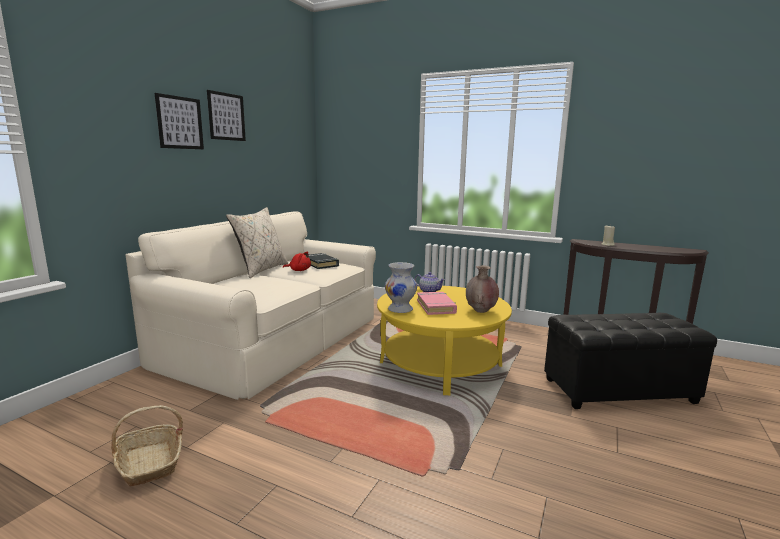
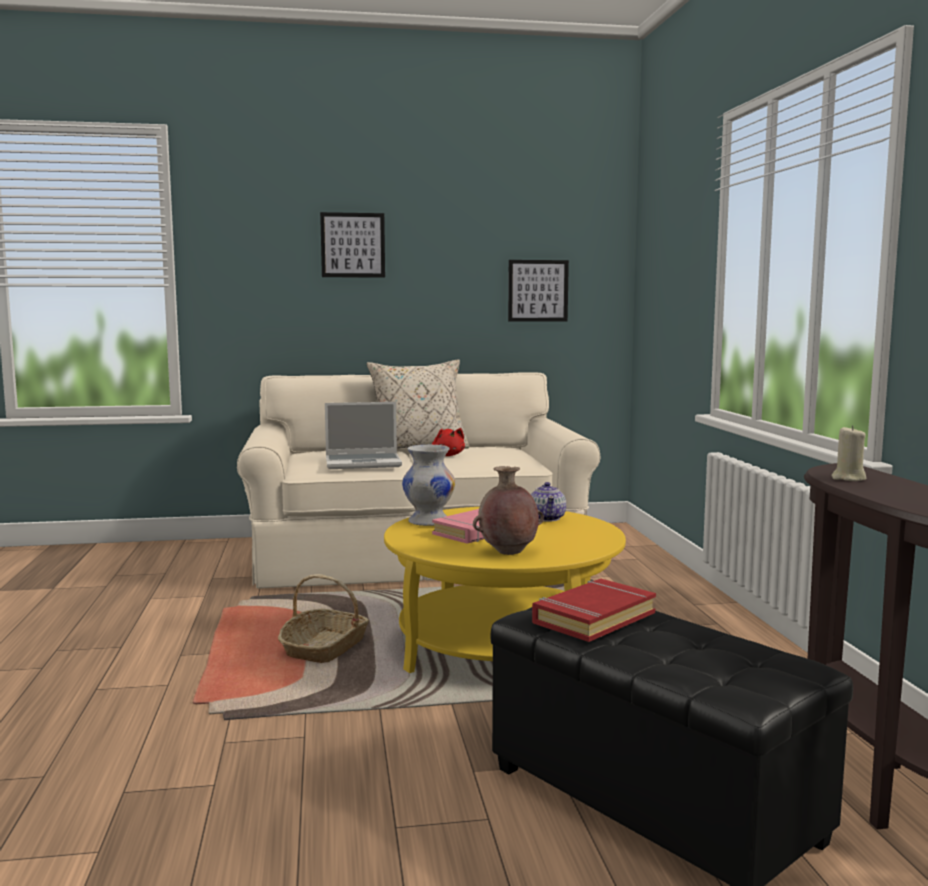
camera: 55 degrees right, 5 degrees down
basket [111,405,183,487] -> basket moved to [278,574,369,663]
picture [207,90,246,141] -> picture moved to [508,260,569,322]
black book [308,253,339,269] -> none
none -> laptop [325,402,402,469]
none -> red book [532,579,656,642]

